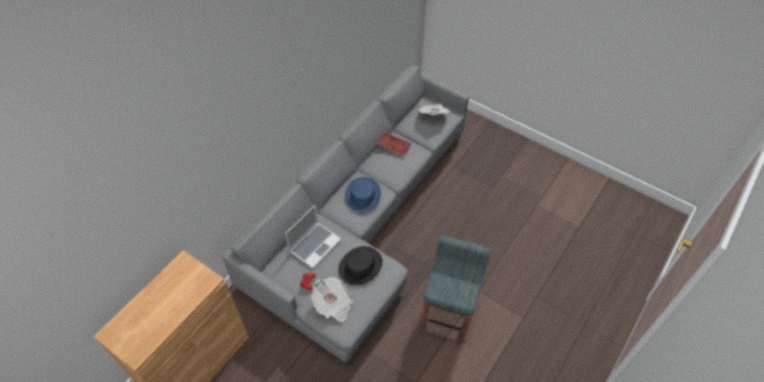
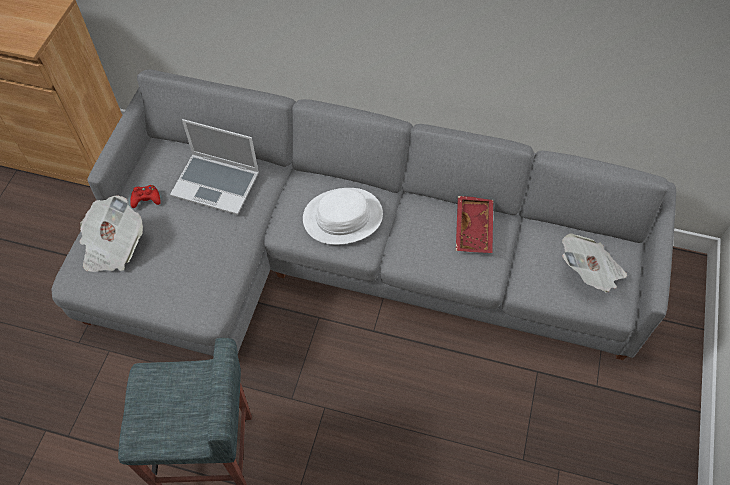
camera: 70 degrees right, 5 degrees up
black hat [338,246,382,286] -> none
blue hat [345,177,381,212] -> white hat [303,188,383,245]

